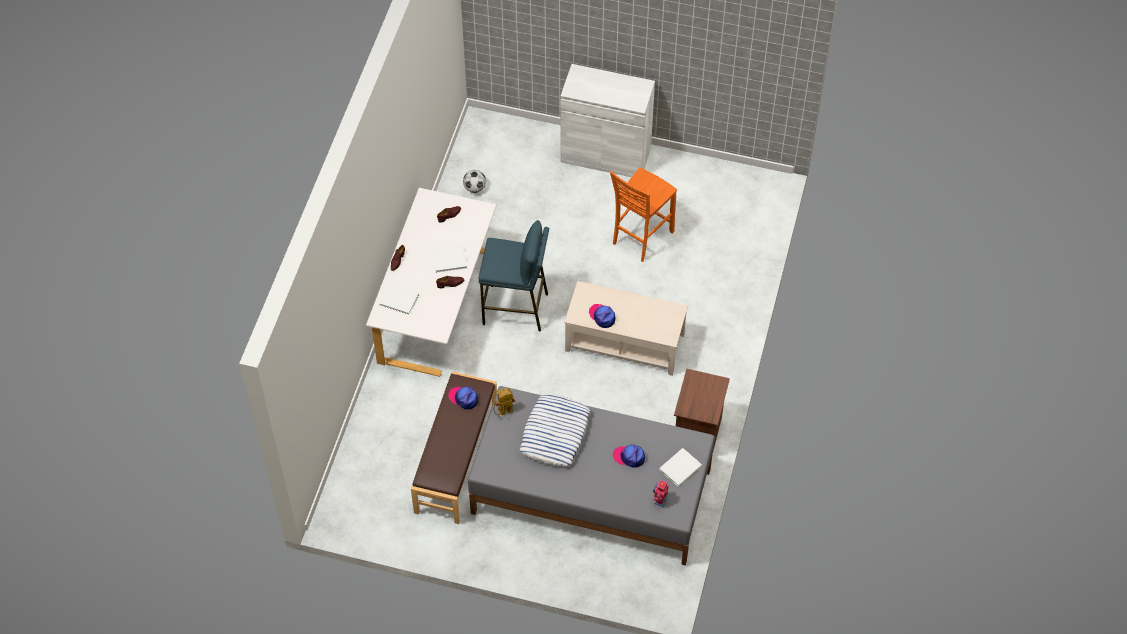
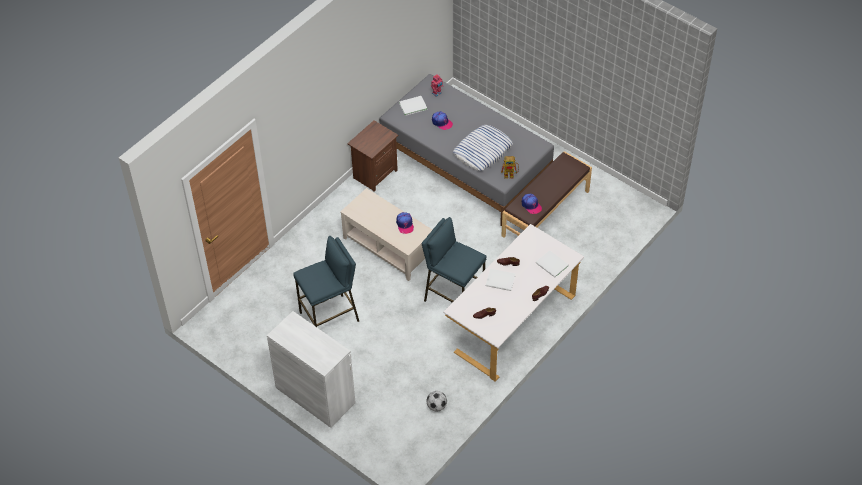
camera: 155 degrees left, 5 degrees down
orange chair [610,168,677,262] -> blue stool [293,236,359,327]

